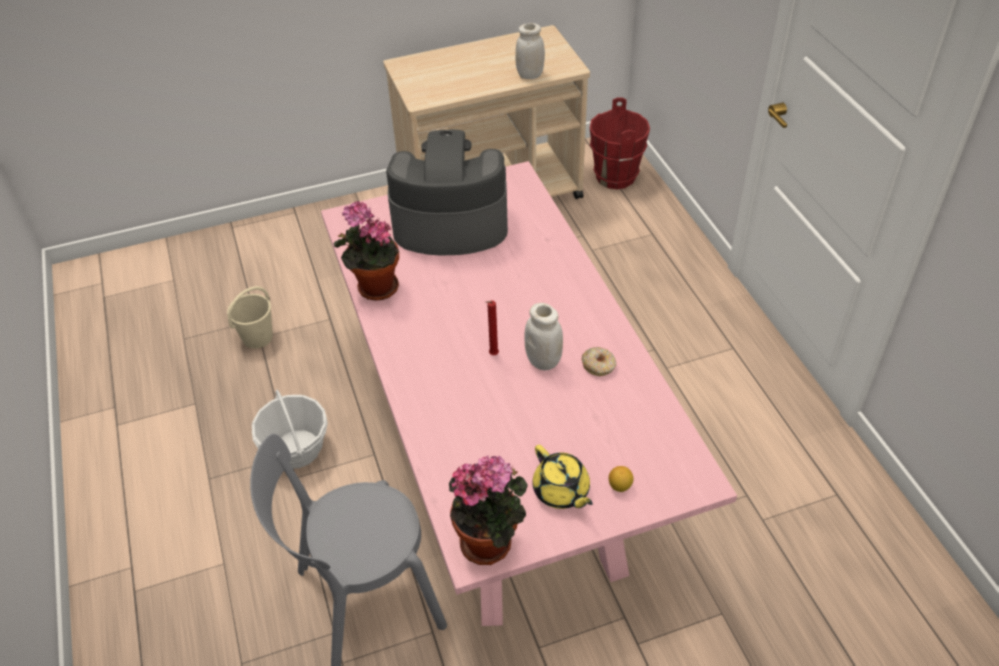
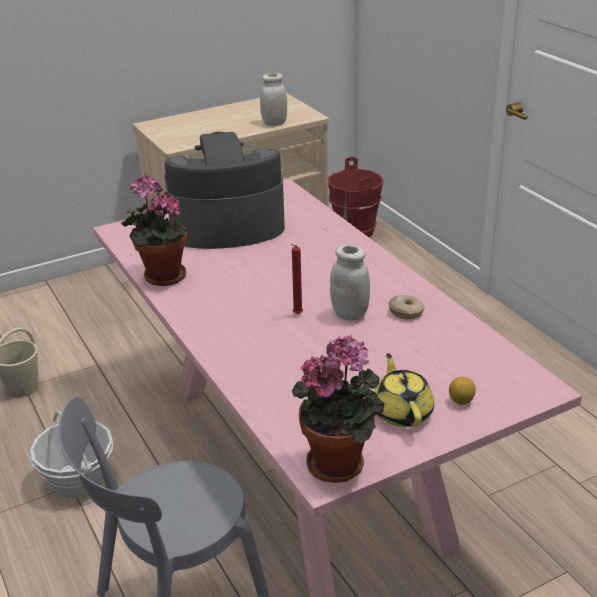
camera: 10 degrees left, 15 degrees down
yellow teapot [532,445,593,509] -> yellow teapot turned 150 degrees counterclockwise [374,353,434,427]

